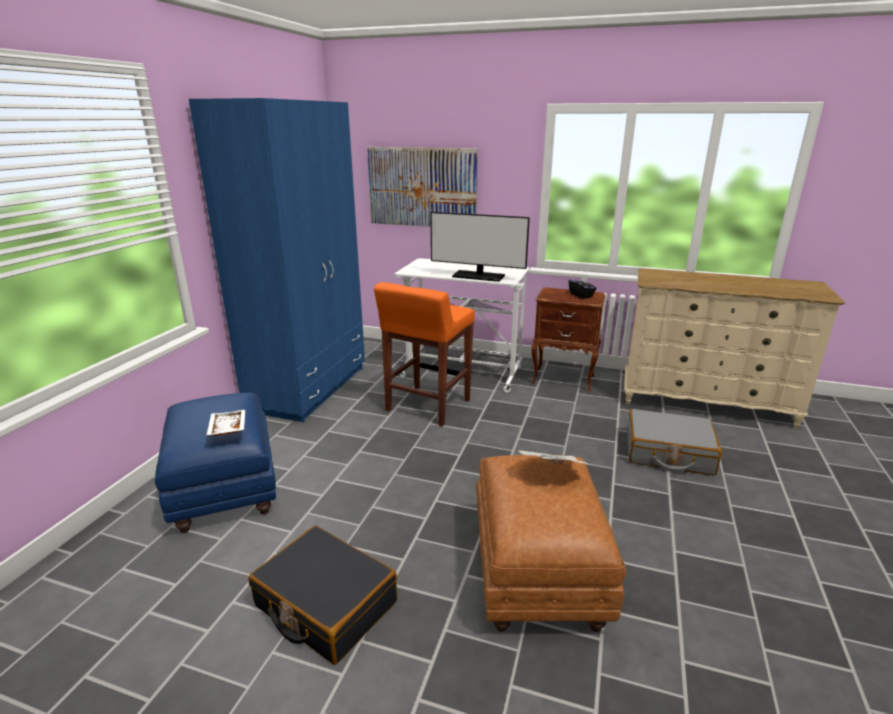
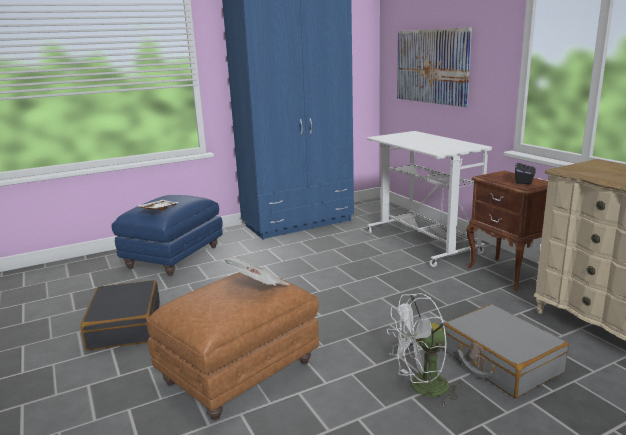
camera: 45 degrees right, 5 degrees down
orange stool [374,282,475,426] -> none
monitor [430,212,530,282] -> none
none -> white fan [387,293,462,406]

